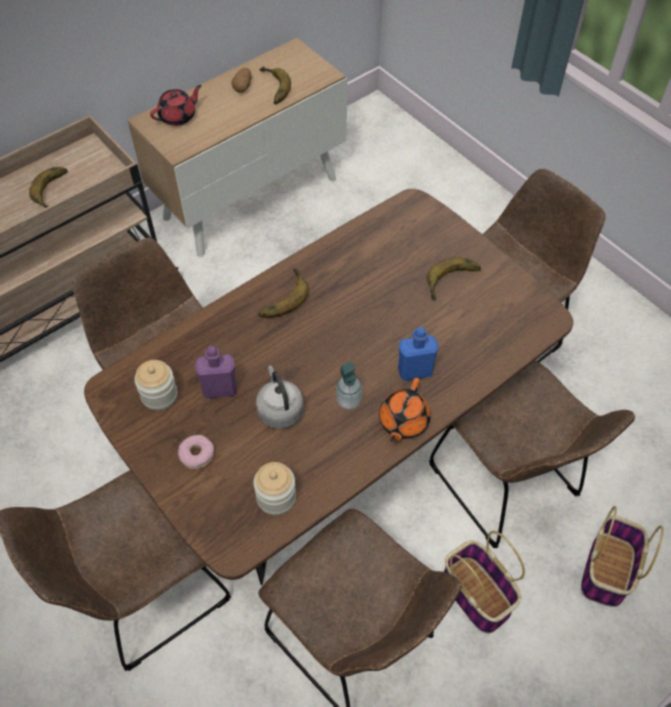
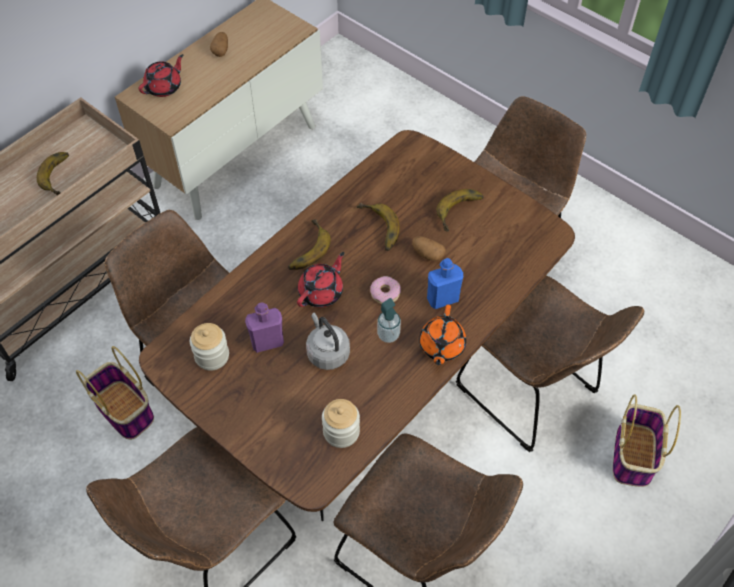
camera: 10 degrees left, 0 degrees up
donut [178,435,214,469] -> donut moved to [370,276,401,304]
banana [260,66,291,104] -> banana moved to [357,203,400,251]
basket [444,531,525,634] -> basket moved to [76,346,154,440]
none -> red teapot [297,252,344,307]
none -> potato [412,236,446,261]

